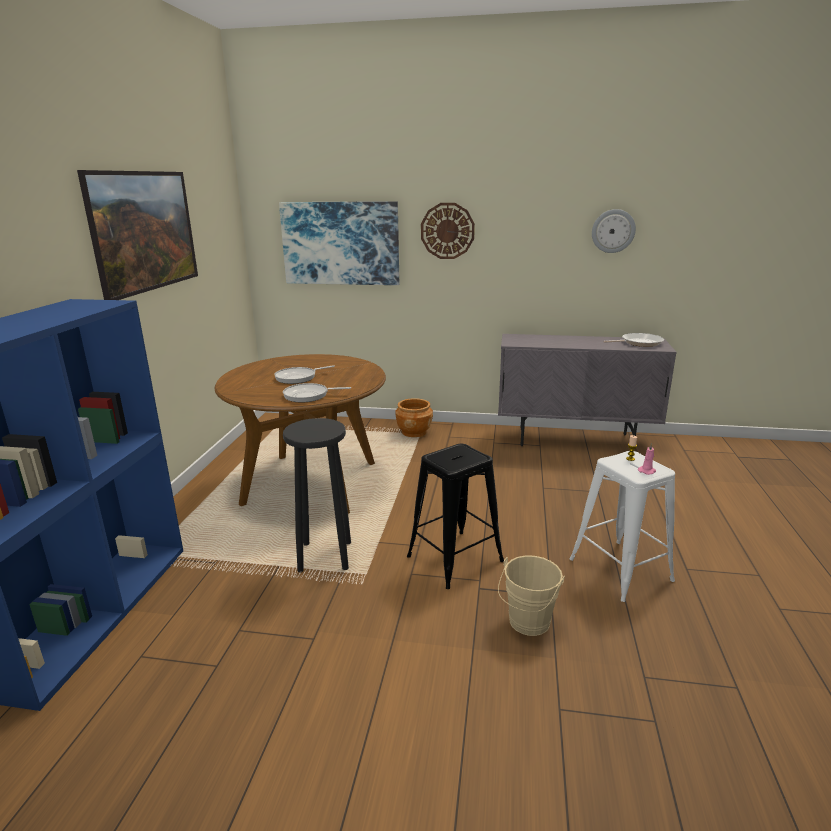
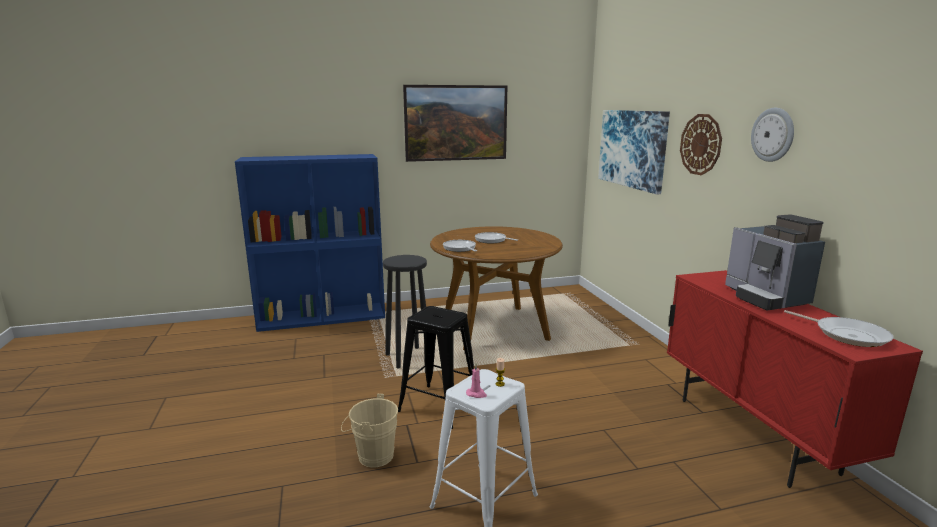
camera: 65 degrees right, 5 degrees down
brown planter [395,398,433,437] -> none
grey cabinet [498,334,677,446] -> red cabinet [667,270,923,488]
wall clock [592,209,636,253] -> wall clock moved to [751,108,794,162]
none -> coffee machine [725,214,825,311]

